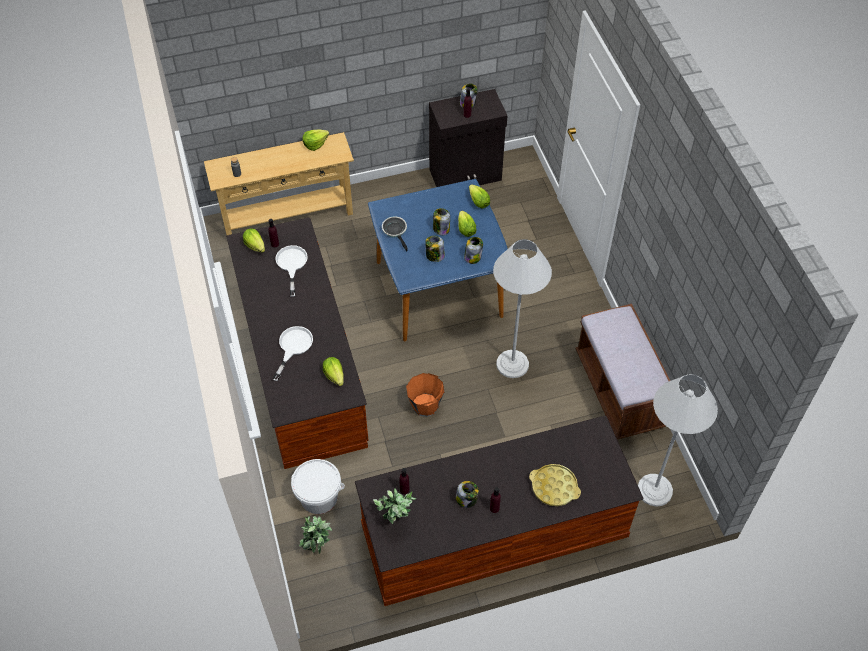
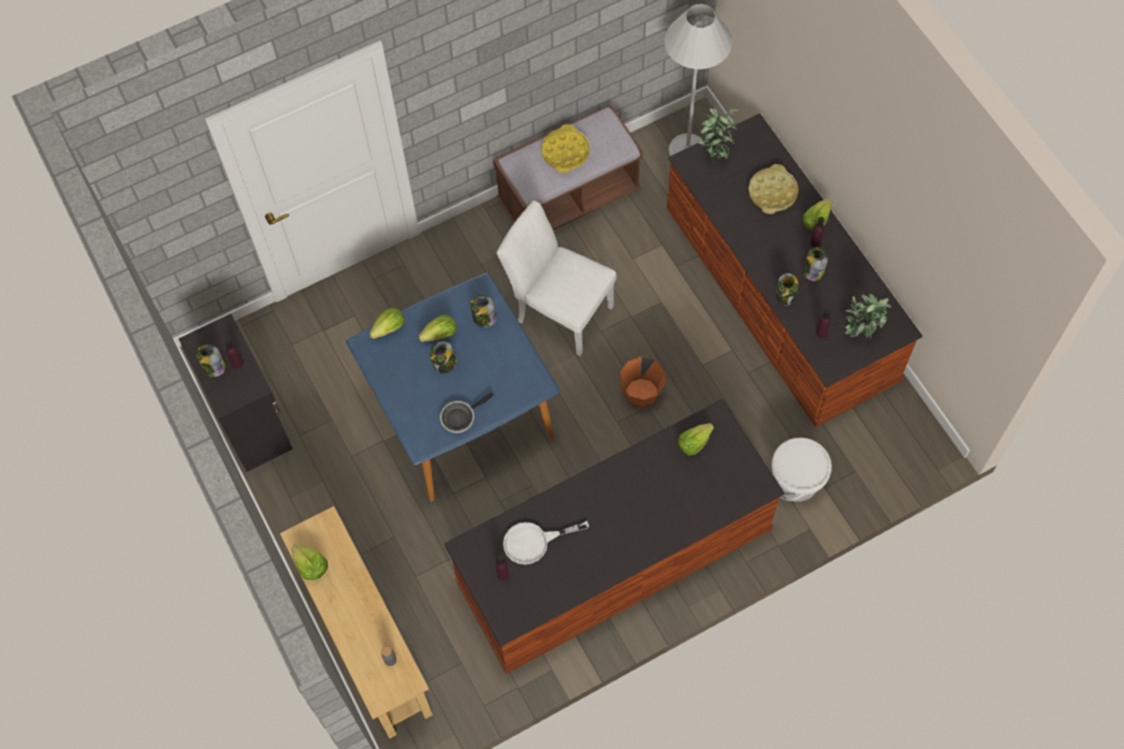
camera: 100 degrees left, 10 degrees up
lettuce [243,229,265,253] -> lettuce moved to [803,199,832,231]
white frying pan [272,326,313,381] -> none
potted plant [299,516,332,554] -> potted plant moved to [699,108,739,164]
jar [425,236,445,262] -> jar moved to [776,273,798,306]
white floor lamp [493,239,552,378] -> white chair [497,200,616,356]
none -> yellow tray [541,124,590,173]

